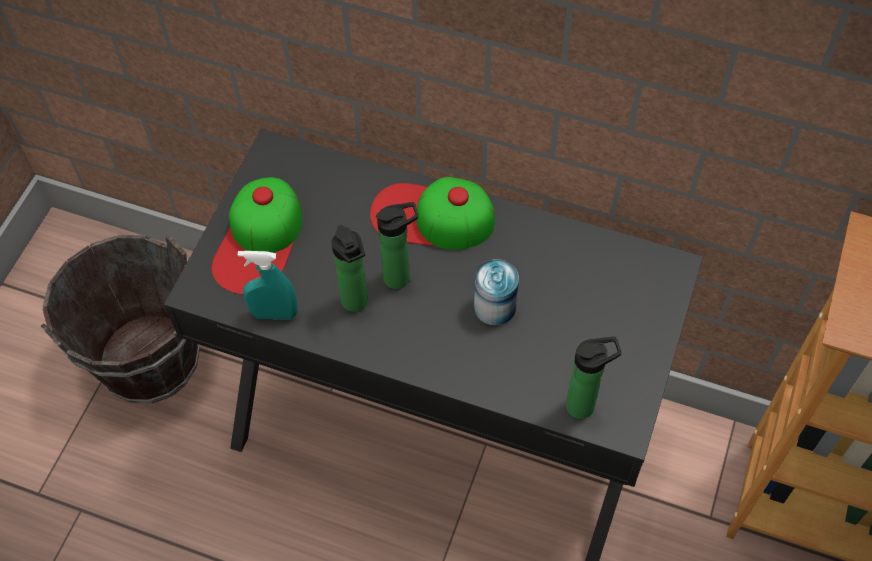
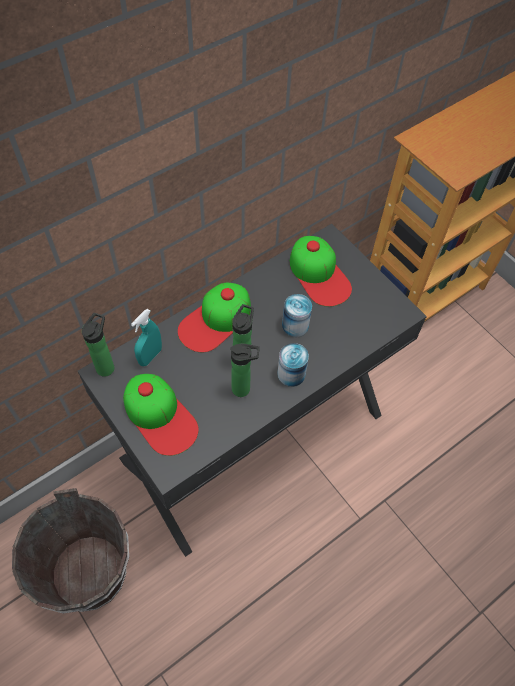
camera: 60 degrees left, 0 degrees up
turquoise spray bottle [238,251,297,320] -> turquoise spray bottle moved to [131,309,162,366]
bottle [566,337,621,419] -> bottle moved to [82,313,114,377]
none -> can [277,343,309,387]
none -> cap [290,236,352,307]

